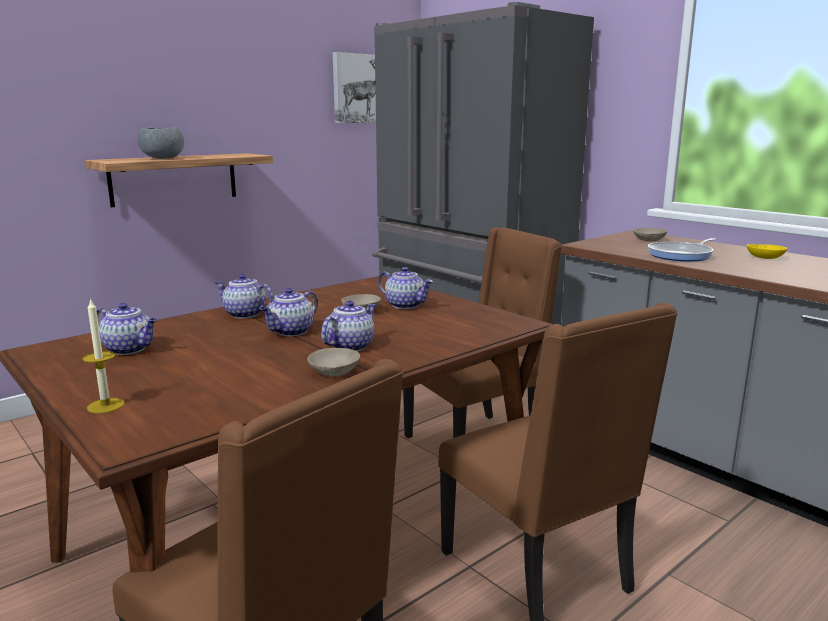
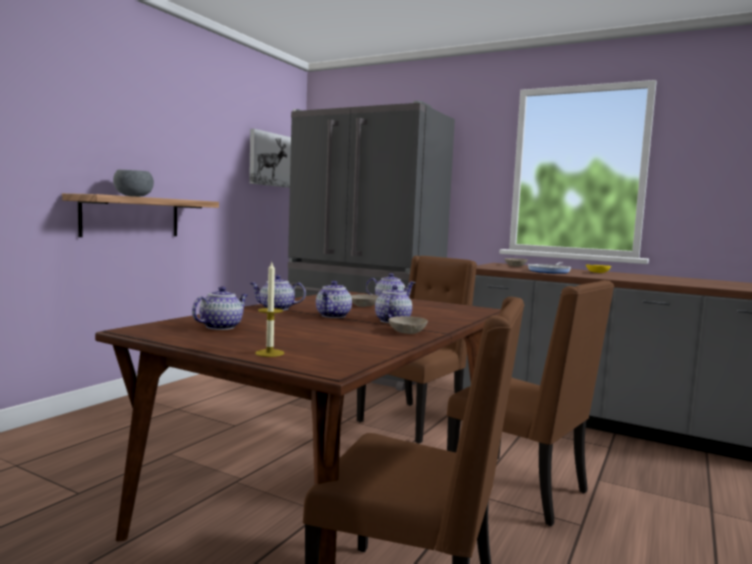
camera: 20 degrees left, 10 degrees down
teapot [97,303,157,355] -> teapot turned 60 degrees counterclockwise [192,286,248,330]

